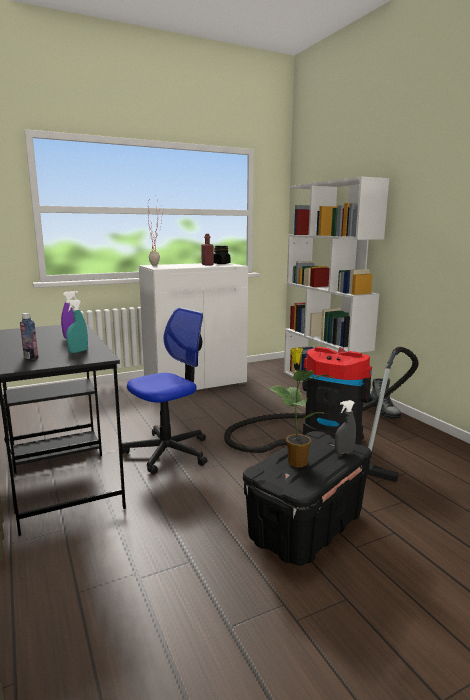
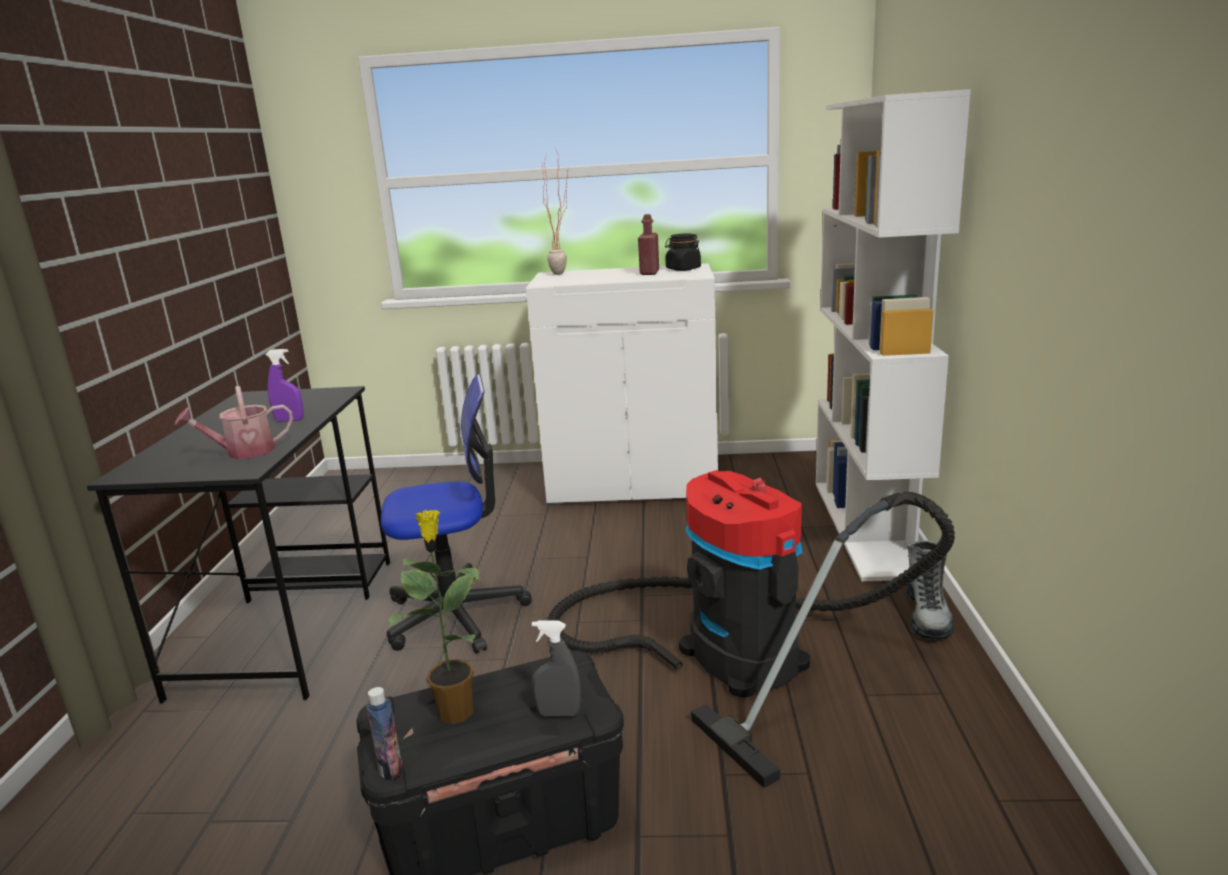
camera: 30 degrees right, 5 degrees up
bottle [20,313,38,359] -> bottle moved to [366,687,403,781]
turquoise spray bottle [66,299,88,353] -> watering can [175,386,293,459]

